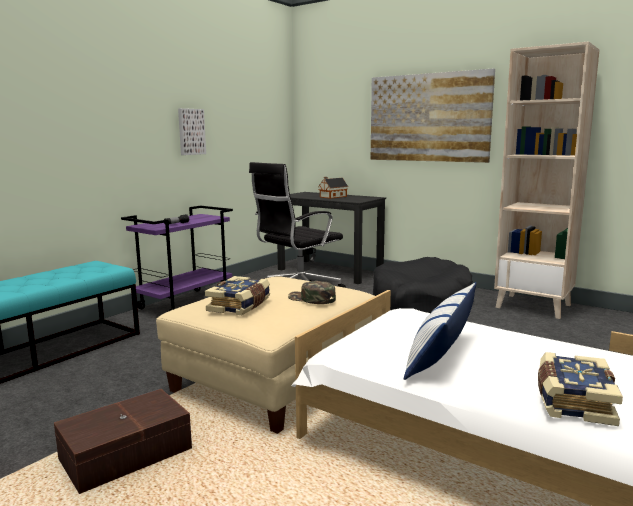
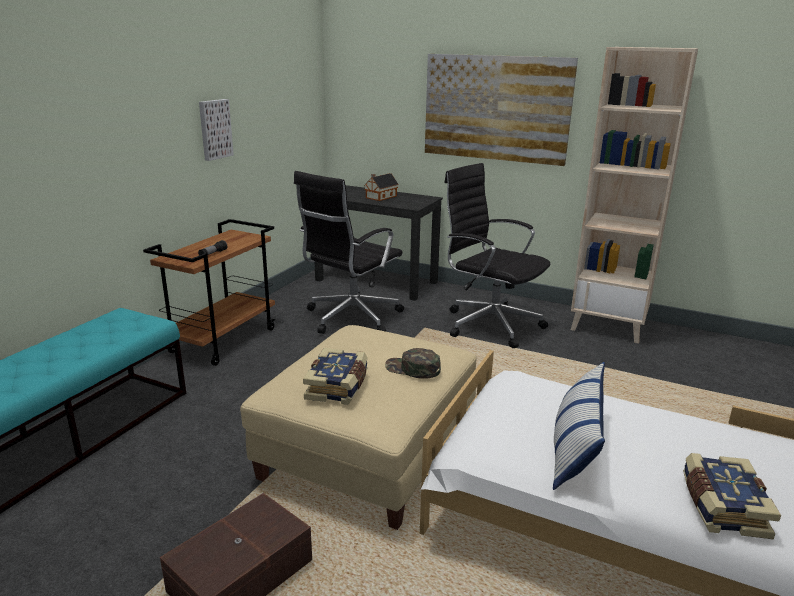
camera: 10 degrees left, 10 degrees up
purple cart [121,206,233,311] -> brown cart [143,219,275,366]
black dog bed [373,257,473,313] -> black office chair [444,163,550,348]

